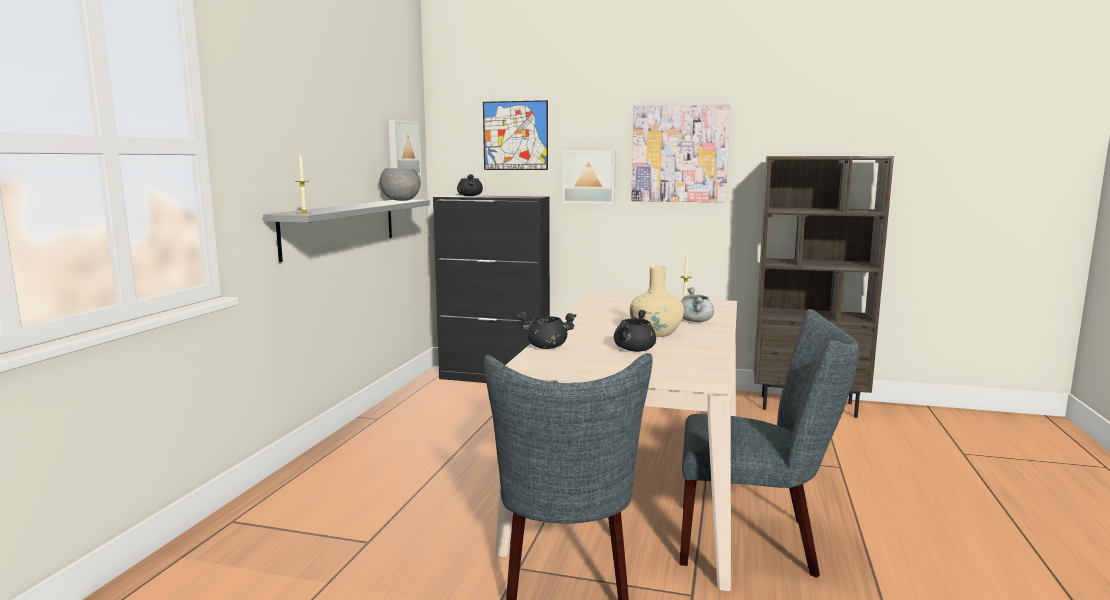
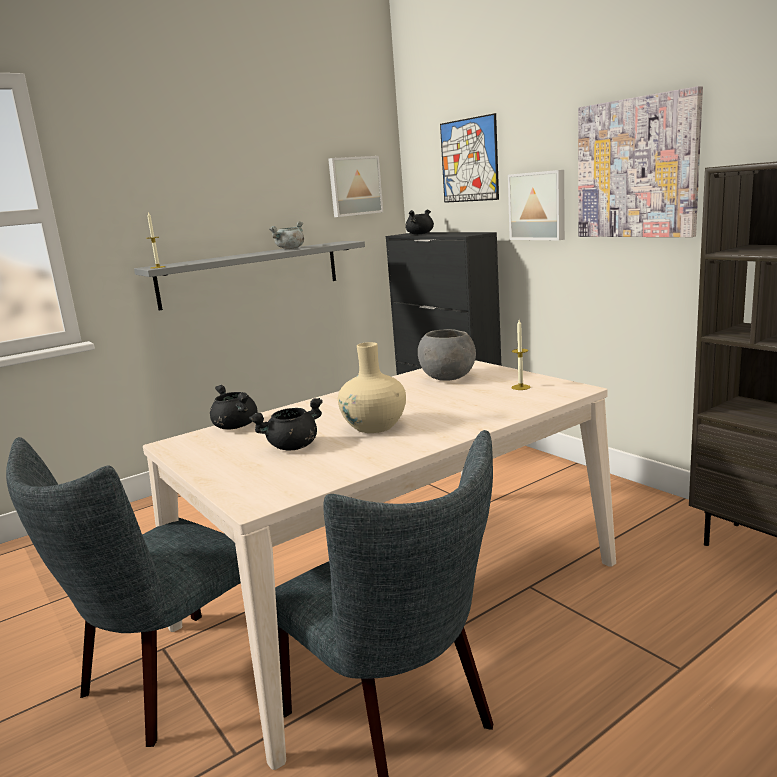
camera: 40 degrees right, 5 degrees up
grey bowl [380,168,421,201] -> grey bowl moved to [418,329,476,381]
grey cooking pot [681,287,714,322] -> grey cooking pot moved to [269,221,304,249]

